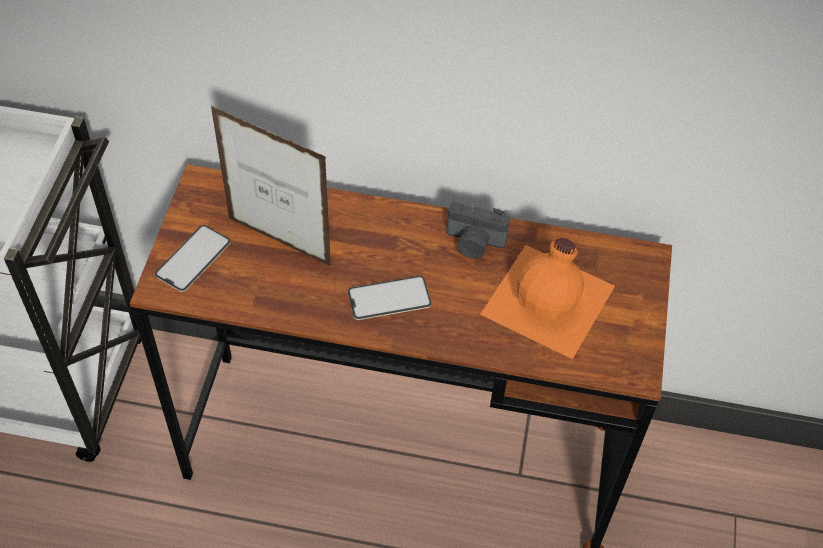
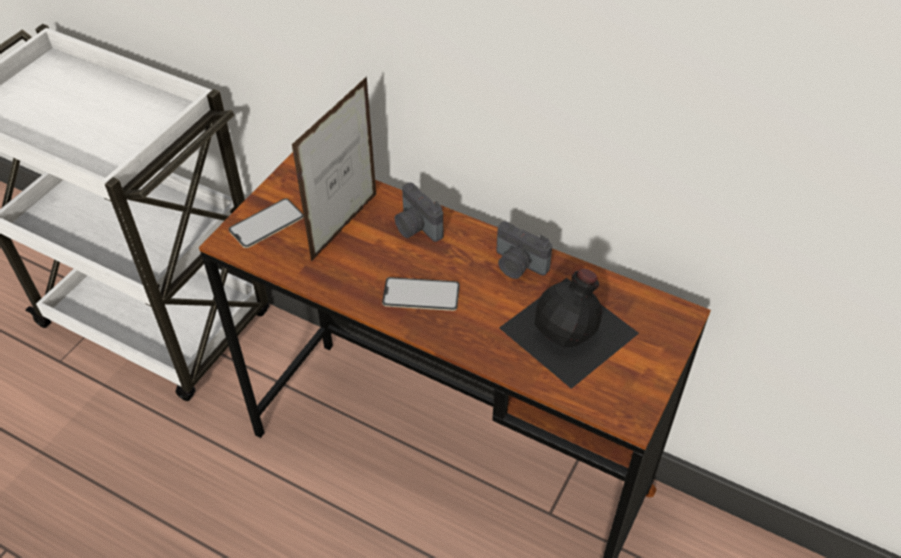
camera: 20 degrees right, 5 degrees down
picture frame [211,106,332,267] -> picture frame turned 105 degrees counterclockwise [292,76,377,262]
orange bottle [480,238,615,359] -> black bottle [499,269,639,389]
none -> camera [395,182,443,242]

